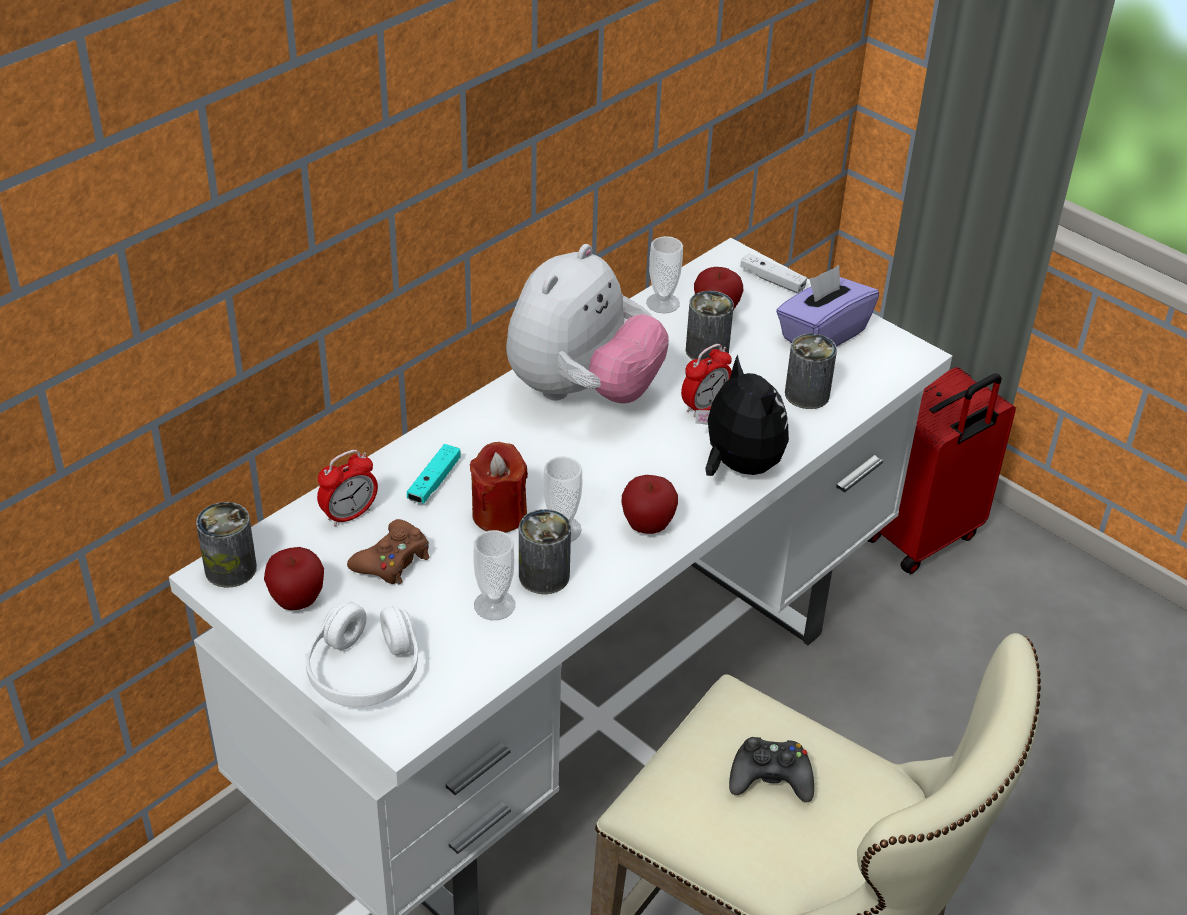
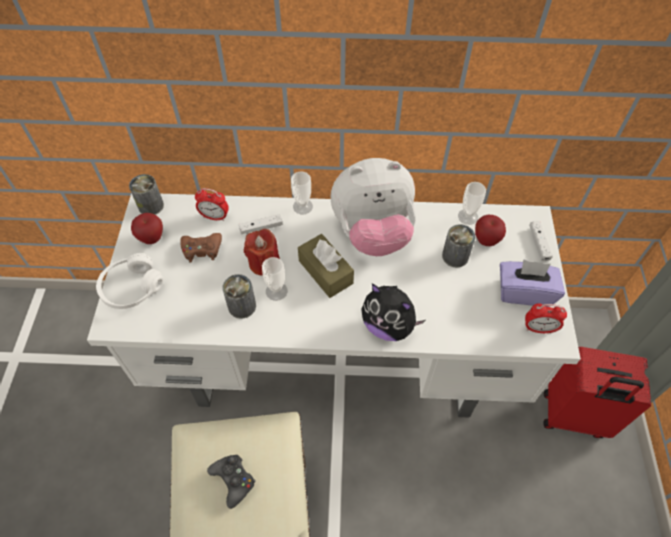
camera: 50 degrees right, 15 degrees up
turquoise game controller [407,444,461,504] -> white game controller [239,214,283,234]
cup [473,530,515,620] -> cup moved to [291,172,313,214]
apple [622,475,678,534] -> none
alarm clock [681,344,732,417] -> alarm clock moved to [525,303,567,334]
plush toy [696,354,789,476] -> plush toy turned 105 degrees clockwise [361,284,425,341]
can [785,333,837,409] -> none
none -> brown tissue box [298,234,354,298]

